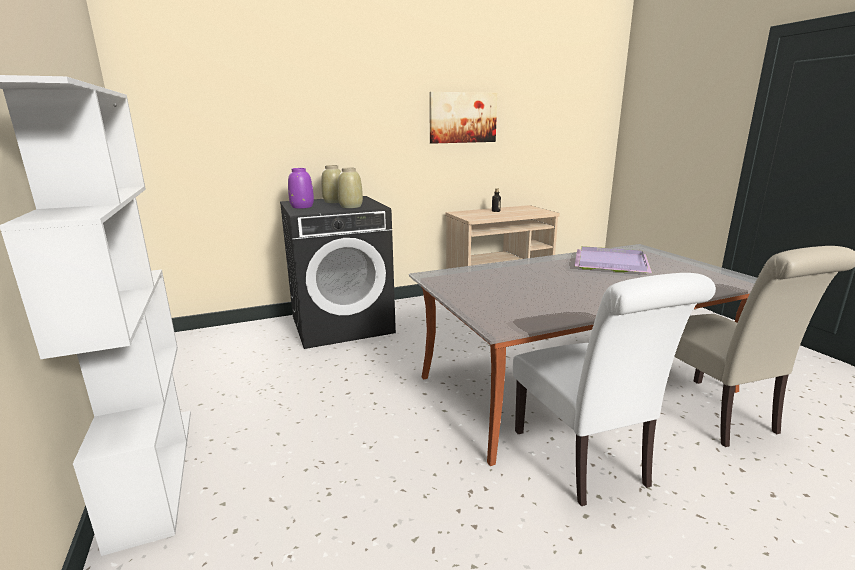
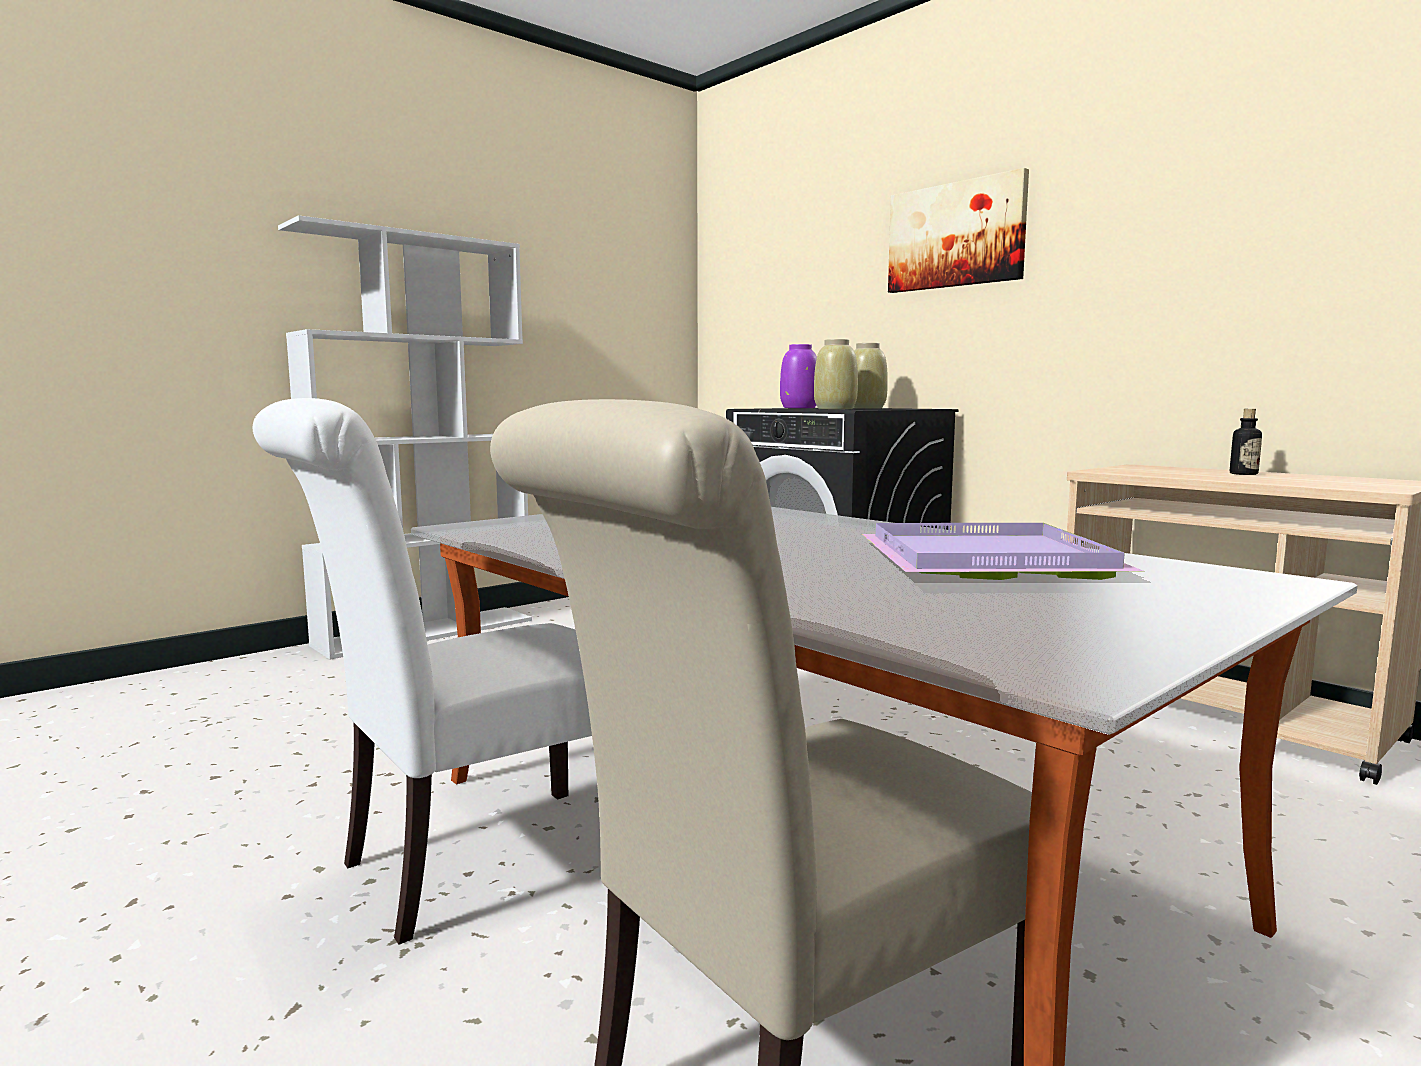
camera: 70 degrees right, 10 degrees down
picture [429,92,497,144] -> picture moved to [888,168,1029,293]

